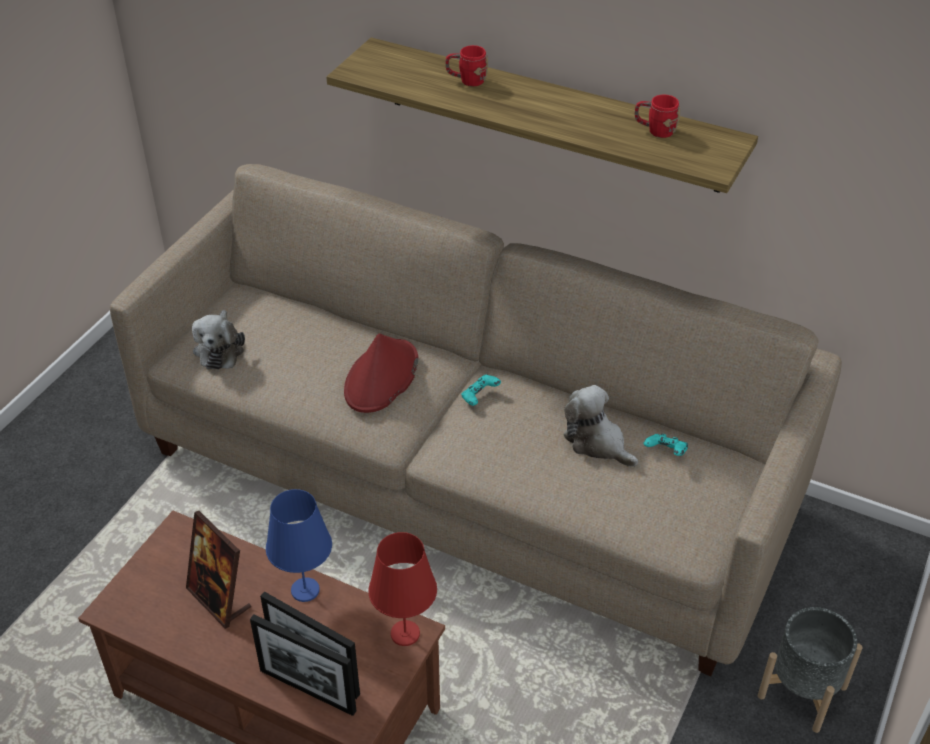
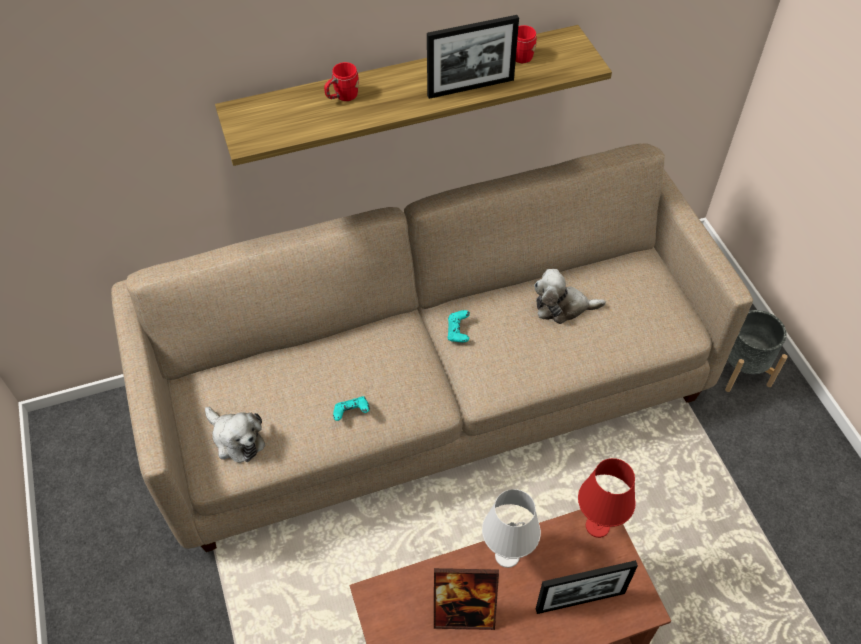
camera: 45 degrees left, 10 degrees up
picture frame [250,614,357,716] -> picture frame moved to [427,15,519,99]
blue table lamp [266,489,332,602] -> white table lamp [482,489,541,568]
red hat [344,333,418,413] -> none
turquoise game controller [644,434,688,456] -> turquoise game controller moved to [333,396,370,421]

